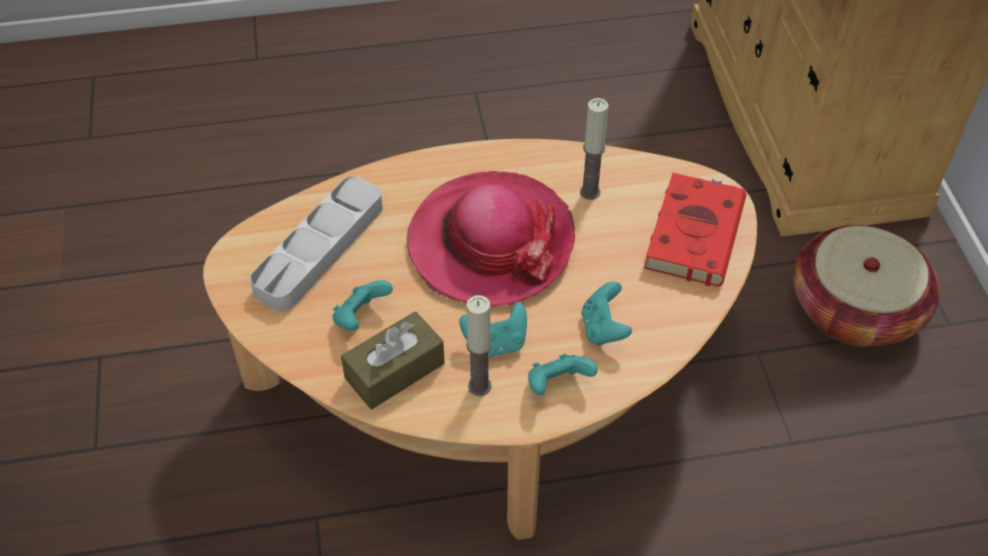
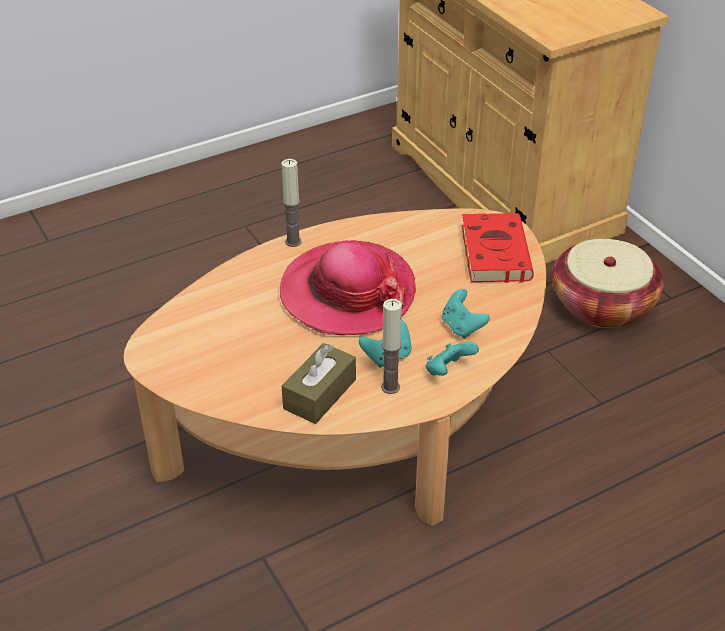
camera: 20 degrees left, 10 degrees down
grey tray [250,176,383,311] -> none
turquoise game controller [332,280,393,331] -> none
candle [580,98,609,200] -> candle moved to [281,159,302,247]

